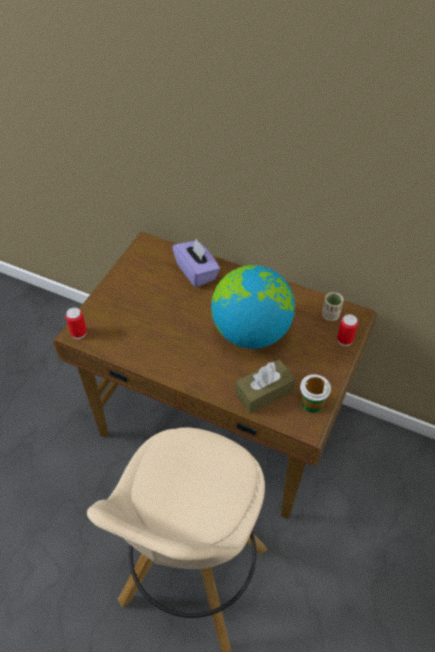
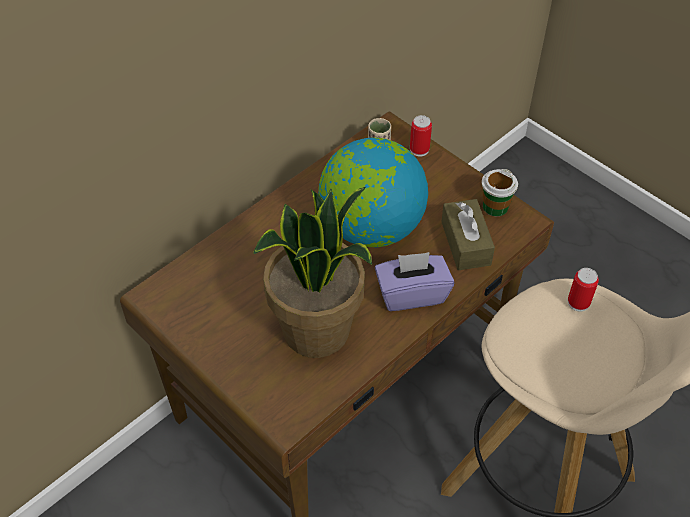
camera: 70 degrees left, 0 degrees up
can [66,307,87,339] -> can moved to [568,268,599,312]
purple tissue box [172,239,220,288] -> purple tissue box moved to [375,252,454,311]
none -> potted plant [253,187,372,358]

